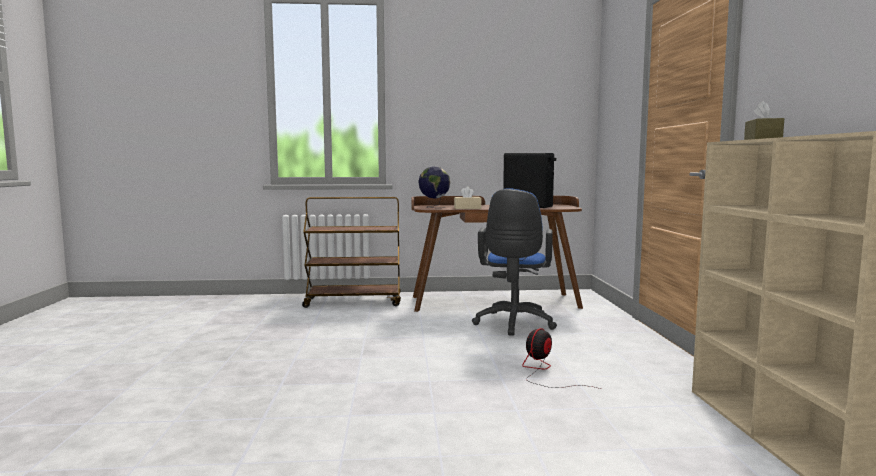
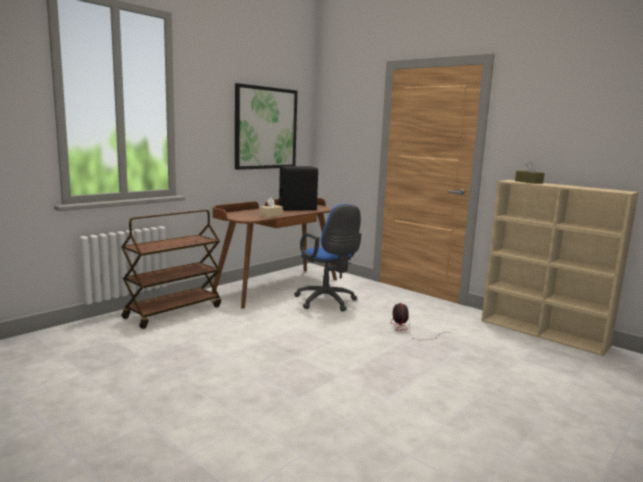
camera: 45 degrees left, 5 degrees up
globe [419,166,450,208] -> none
none -> picture [235,83,297,170]

